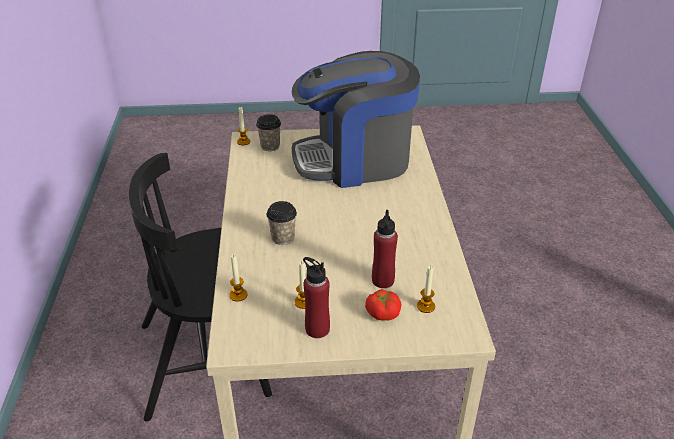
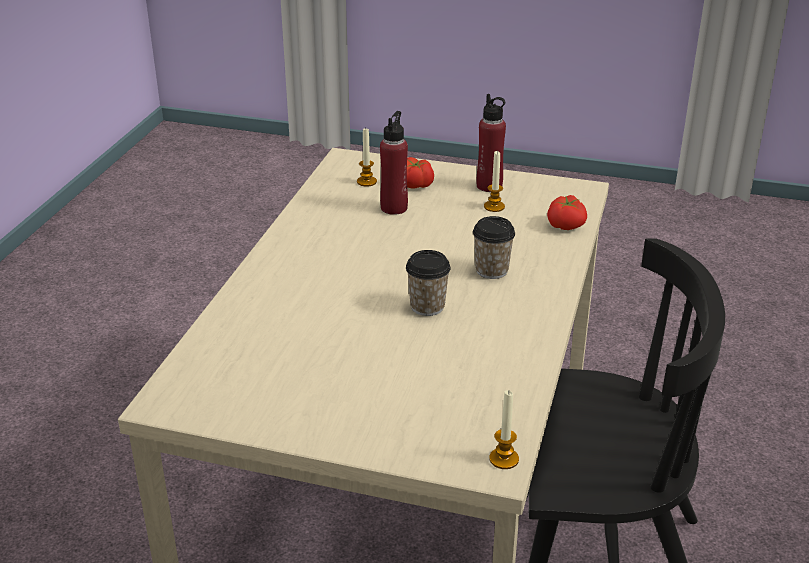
camera: 160 degrees left, 5 degrees down
candle [229,255,247,302] -> tomato [547,195,587,230]
cup [256,114,281,151] -> cup moved to [406,250,451,316]
coffee machine [292,51,420,188] -> none

